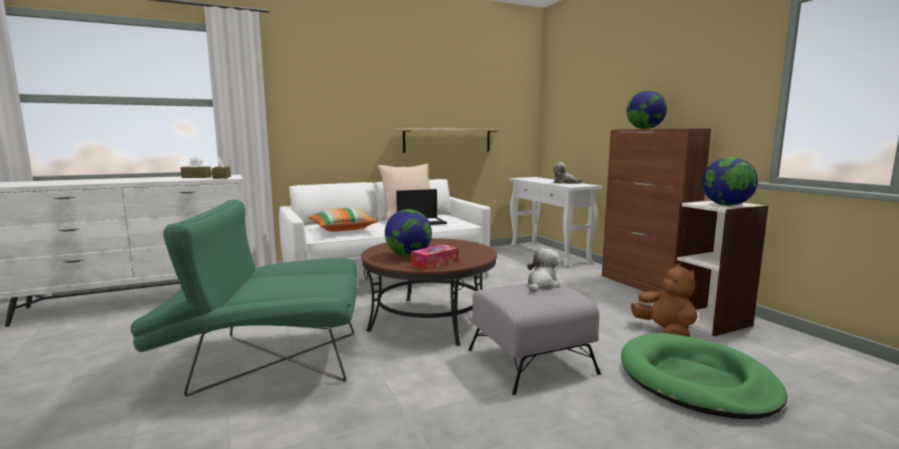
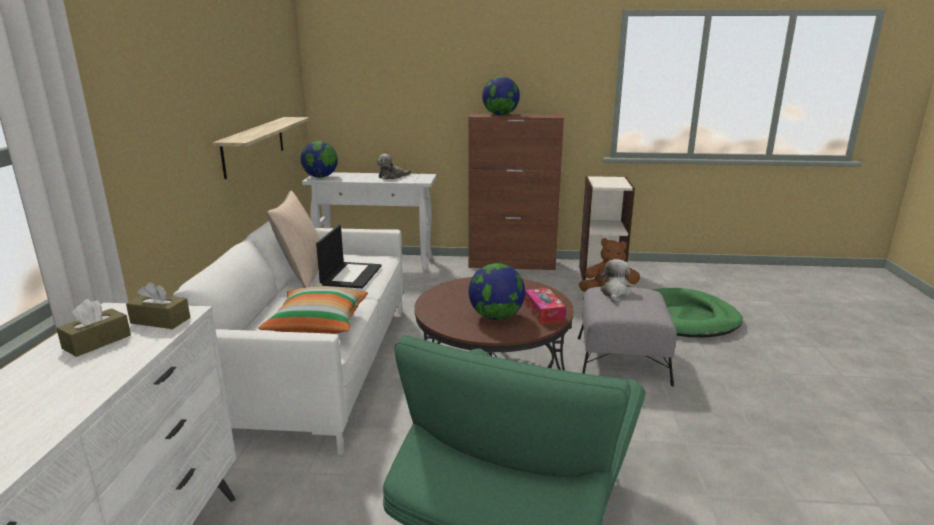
camera: 60 degrees left, 10 degrees up
plush toy [527,248,560,292] -> plush toy turned 45 degrees clockwise [599,259,631,303]
globe [702,157,758,206] -> globe moved to [301,141,338,178]

